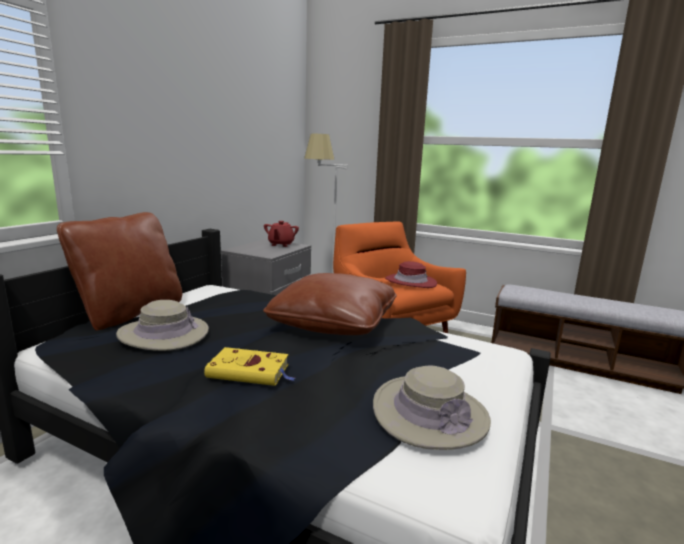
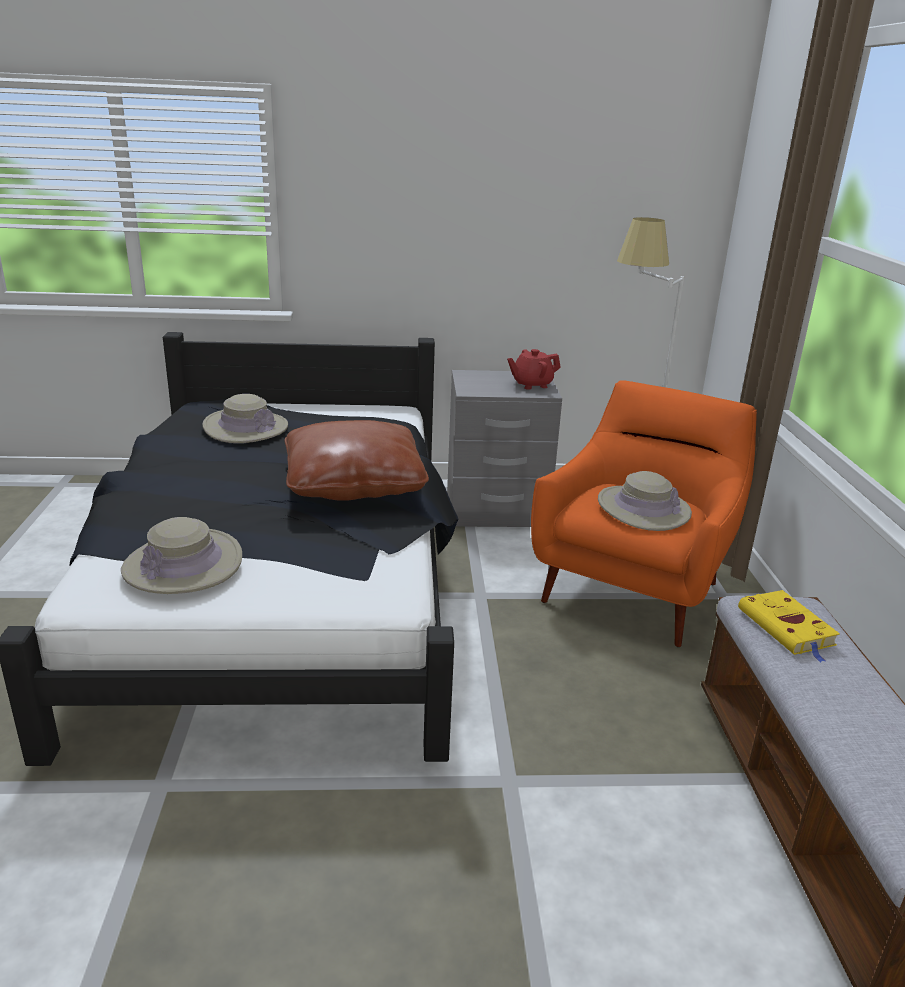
camera: 60 degrees right, 10 degrees up
brown pillow [57,212,182,330] -> none
yellow book [204,347,295,386] -> yellow book moved to [738,590,840,662]
red hat [385,261,437,288] -> beige hat [598,471,692,531]

